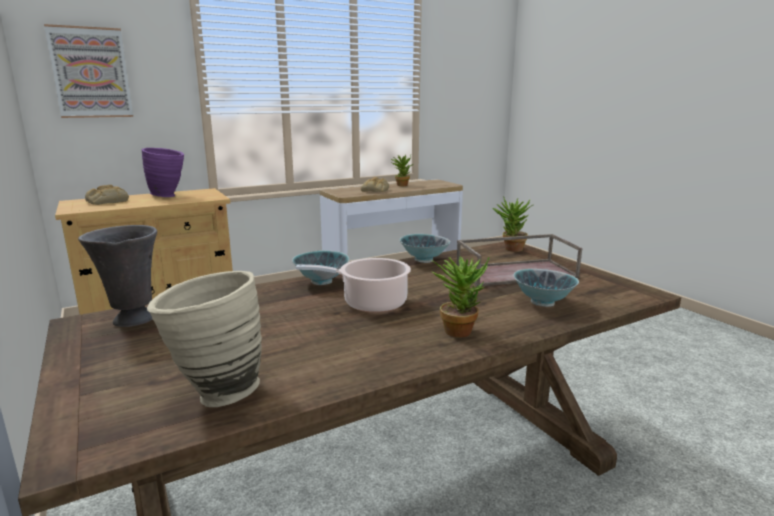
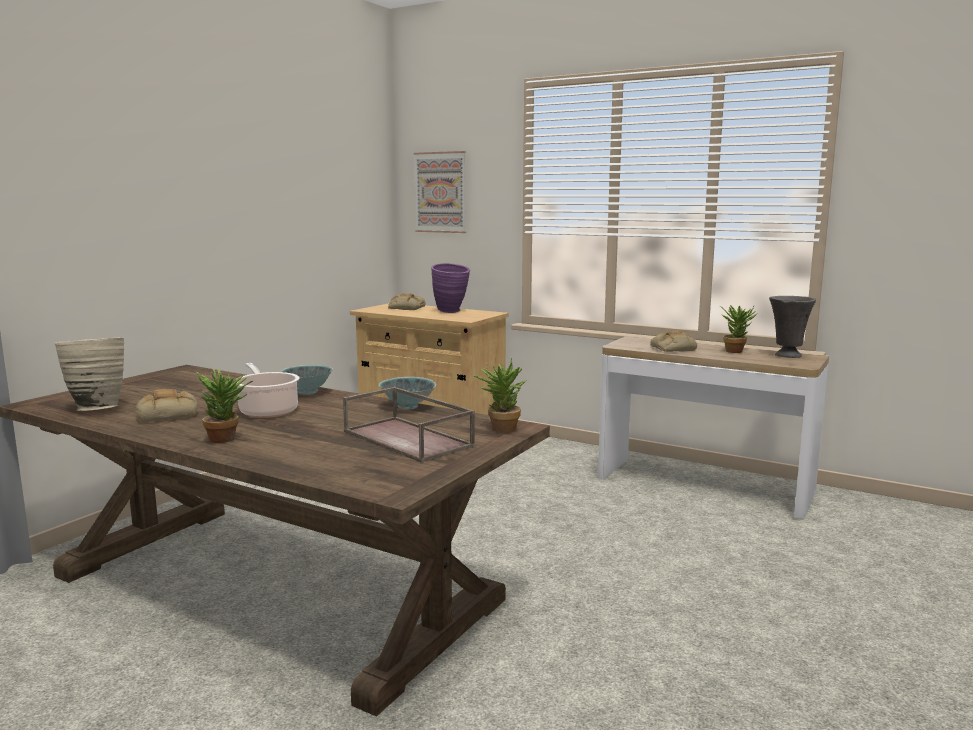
camera: 60 degrees right, 5 degrees down
grey vase [78,225,157,327] -> grey vase moved to [769,296,816,358]
bowl [514,269,579,307] -> none
none -> bread [135,389,198,422]

